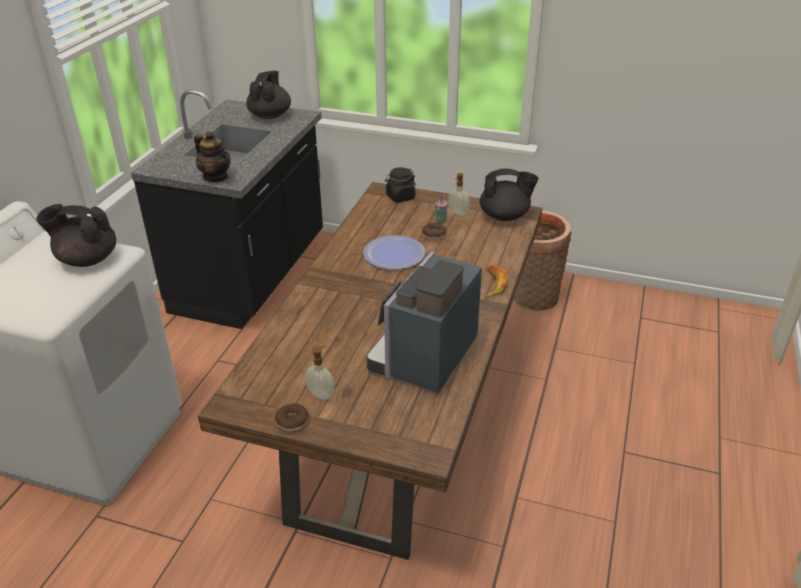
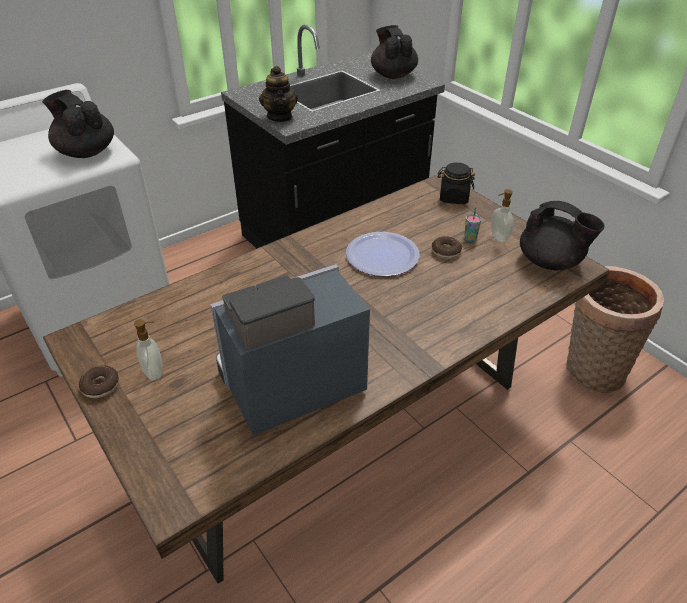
camera: 35 degrees right, 5 degrees up
black teapot [246,71,291,119] -> black teapot turned 60 degrees counterclockwise [371,25,418,79]
banana [486,265,508,297] -> none

